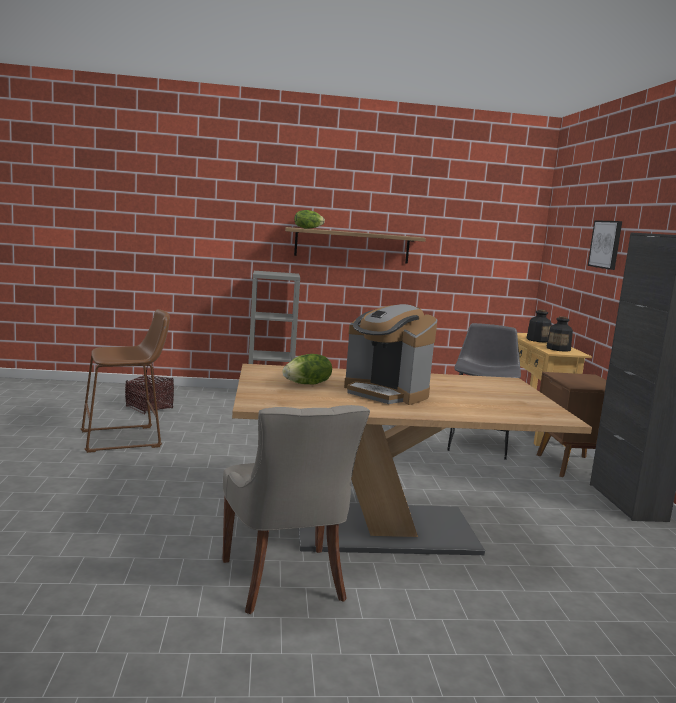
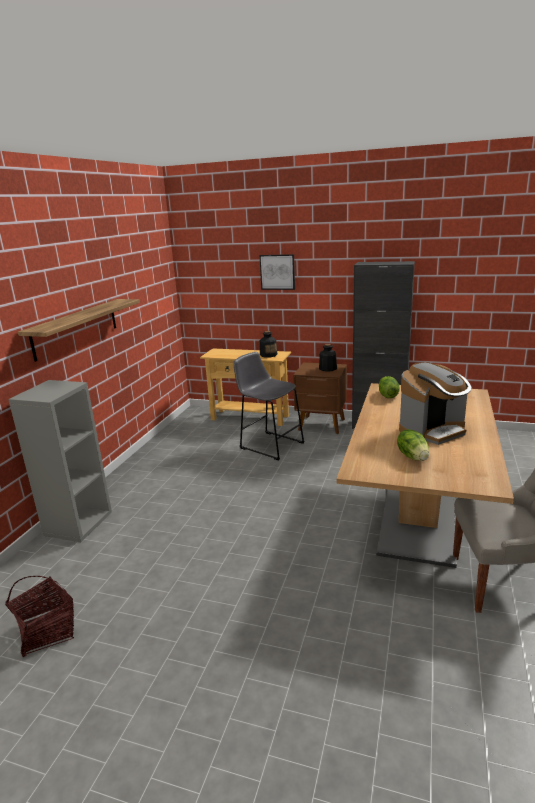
camera: 65 degrees left, 10 degrees up
brown stool [81,309,170,453] -> none
lettuce [294,210,325,229] -> lettuce moved to [379,376,400,398]
bottle [527,310,551,342] -> bottle moved to [319,344,337,372]

